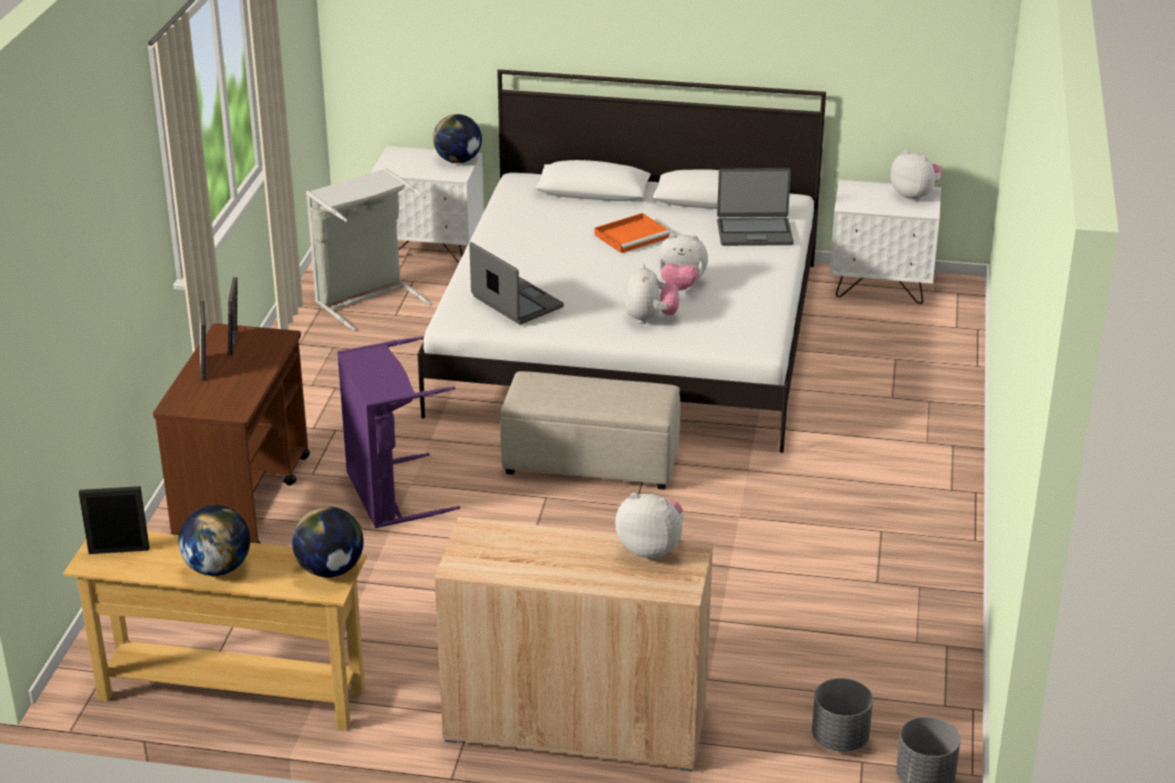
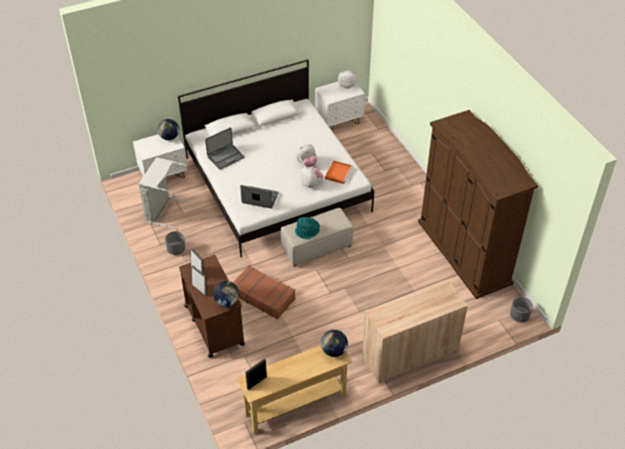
camera: 35 degrees left, 15 degrees up
globe [178,505,250,576] -> globe moved to [213,281,239,307]
purple laundry basket [337,336,460,528] -> brown suitcase [233,265,295,320]
orange tray [594,213,671,253] -> orange tray moved to [325,161,353,184]
plush toy [615,493,684,560] -> none
laptop [717,168,794,246] -> laptop moved to [205,127,245,170]
grey planter [812,678,873,752] -> grey planter moved to [165,231,186,255]
none -> turquoise hat [295,217,320,239]
none -> brown wardrobe [418,110,539,299]

